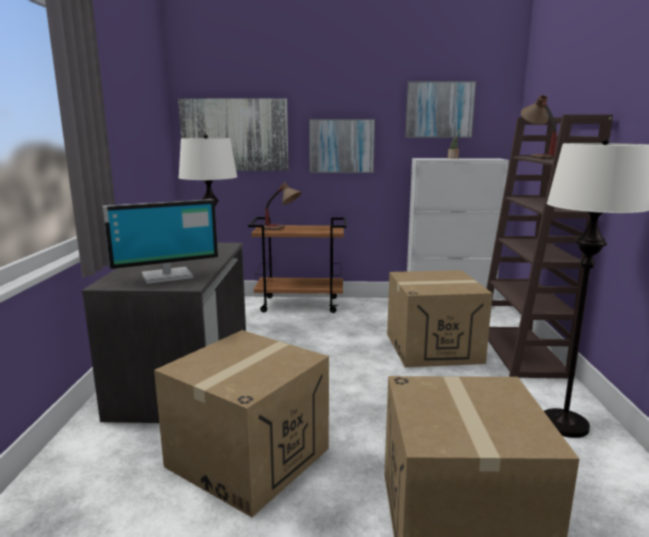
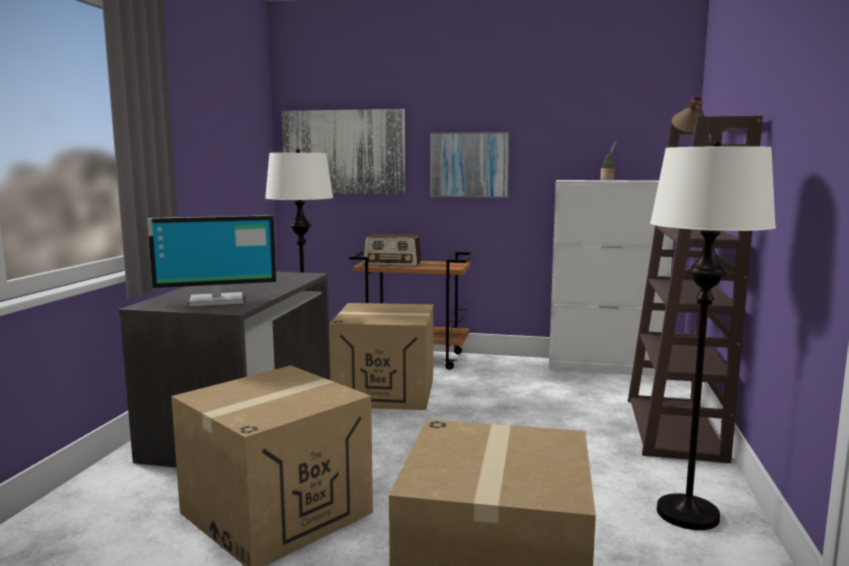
camera: 10 degrees right, 5 degrees down
table lamp [264,182,302,230] -> radio [363,234,422,267]
cardboard box [387,270,493,367] -> cardboard box moved to [329,303,433,410]
picture [405,81,476,138] -> none

